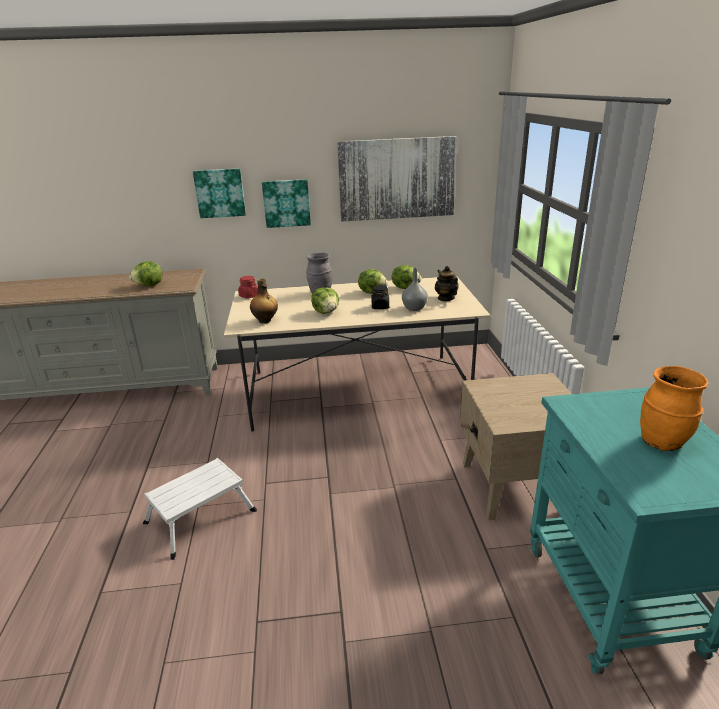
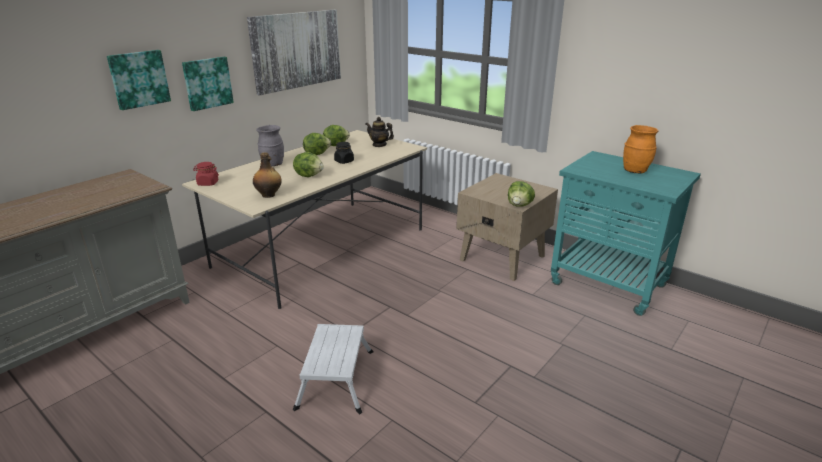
camera: 45 degrees left, 0 degrees up
lettuce [129,261,163,286] -> lettuce moved to [508,181,535,207]
grey vase [402,268,428,311] -> none

